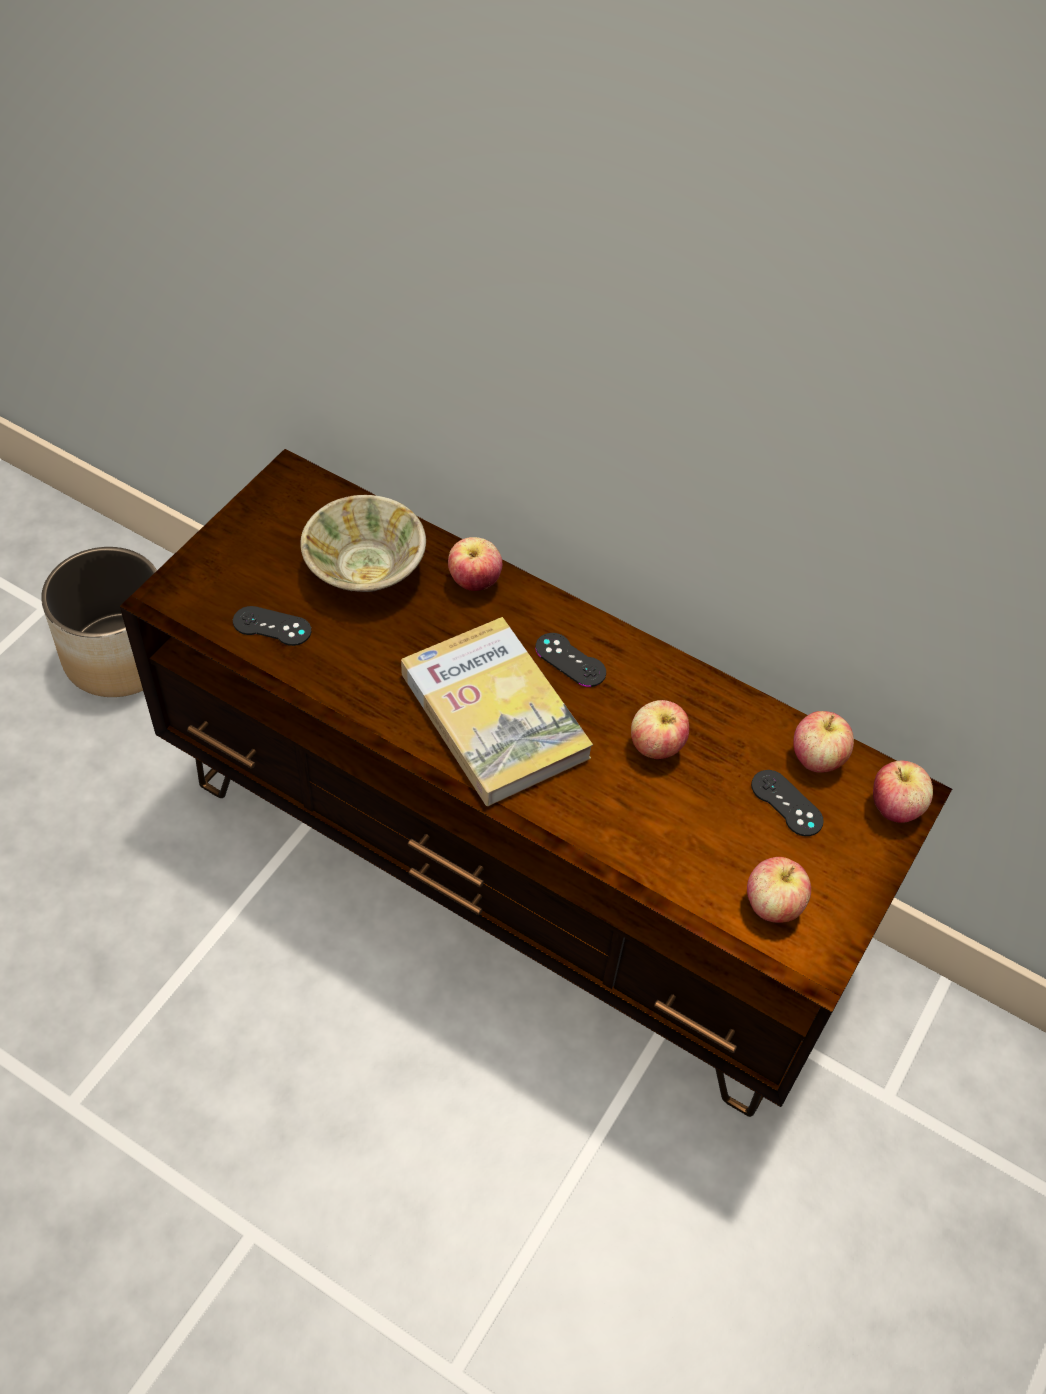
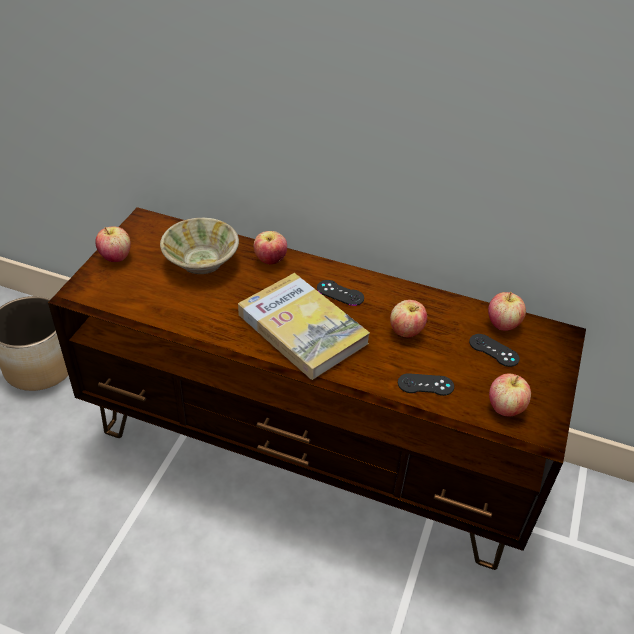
camera: 10 degrees left, 10 degrees down
black game controller [233,606,311,646] -> black game controller moved to [398,373,454,396]
apple [873,760,933,823] -> apple moved to [95,226,131,262]

